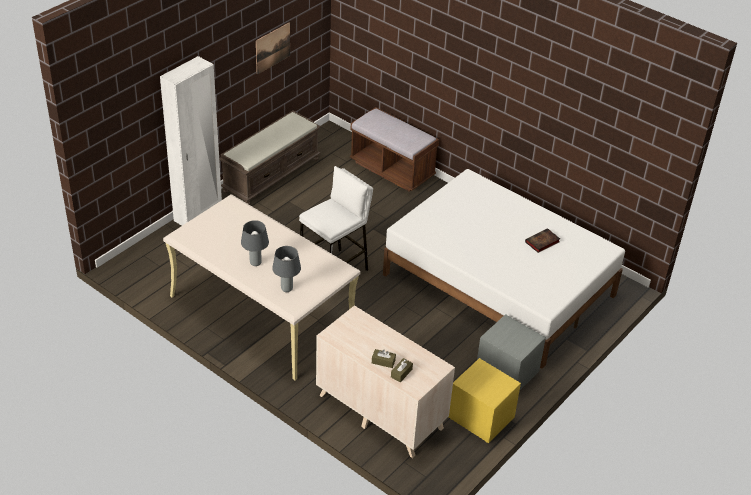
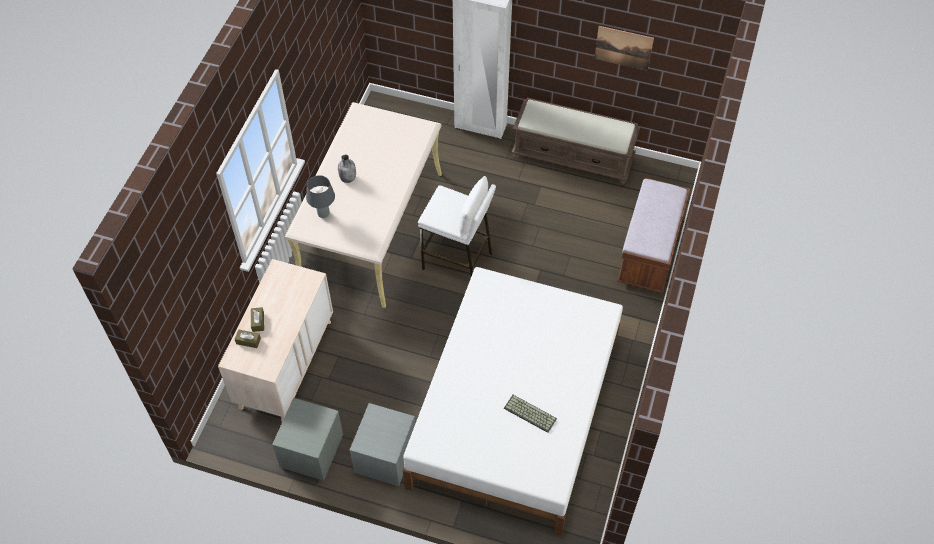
camera: 70 degrees right, 15 degrees up
grey table lamp [241,220,269,266] -> grey bottle [338,155,356,183]
yellow nightstand [449,358,521,443] -> grey nightstand [272,398,343,481]
book [525,228,560,253] -> keyboard [504,395,557,433]

